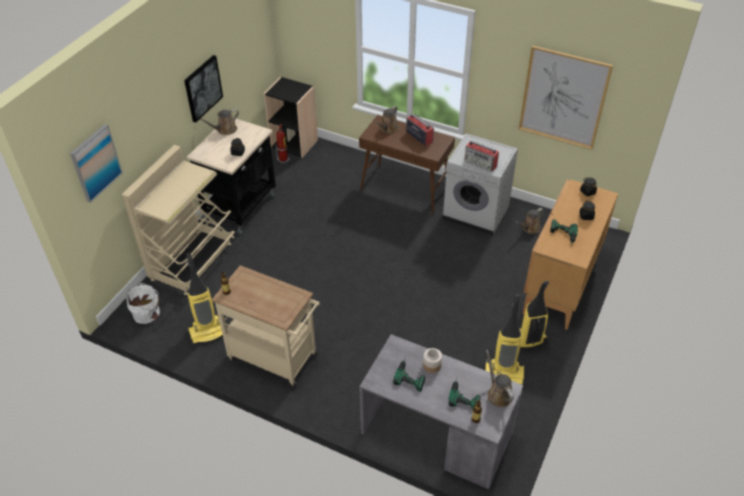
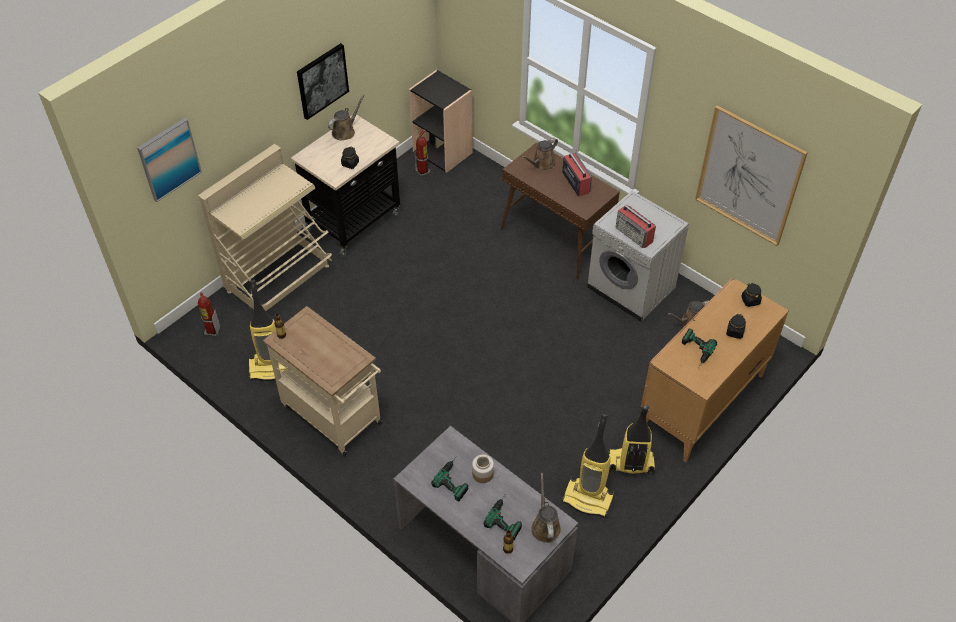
camera: 15 degrees right, 5 degrees up
white bucket [126,283,160,324] -> fire extinguisher [198,293,220,336]
brown watering can [199,109,239,135] -> brown watering can turned 150 degrees clockwise [328,94,365,141]

